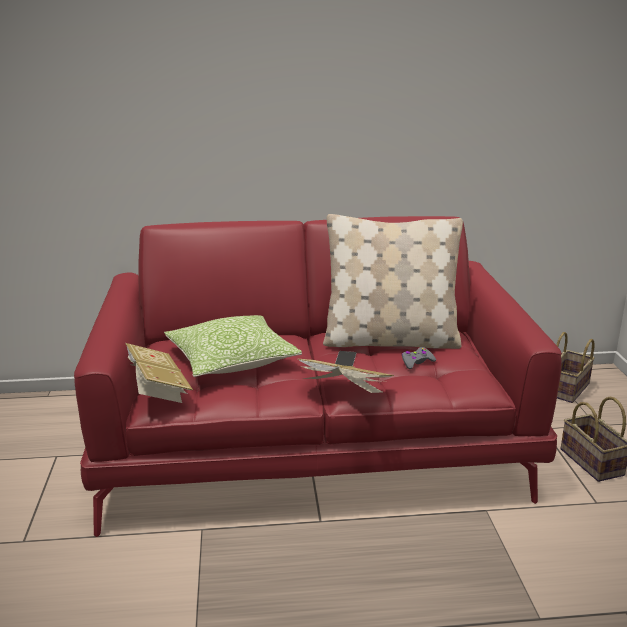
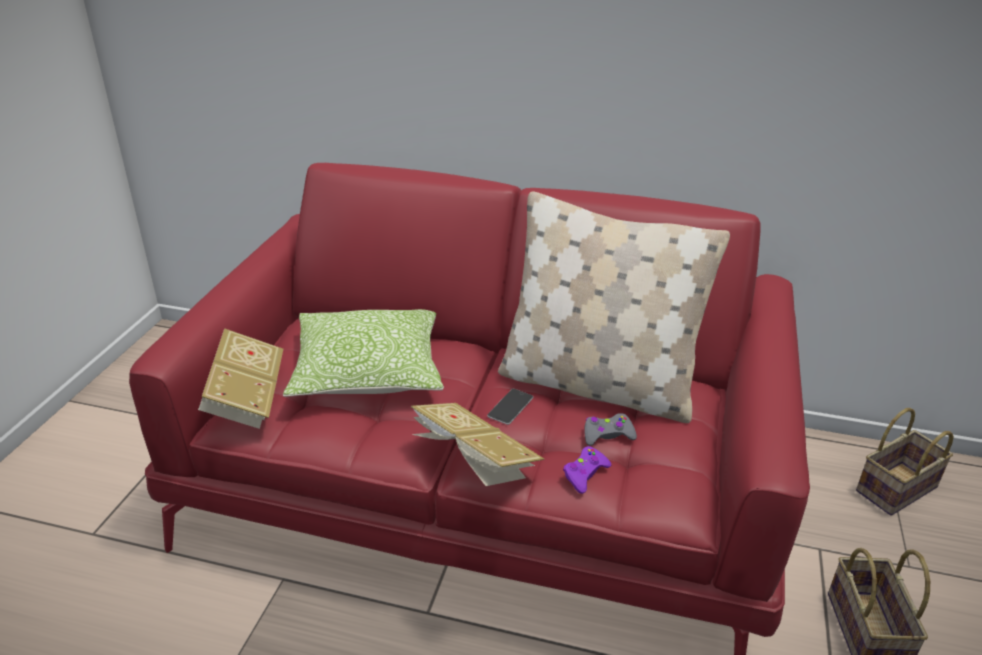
camera: 20 degrees right, 10 degrees up
none -> purple game controller [563,446,611,494]

